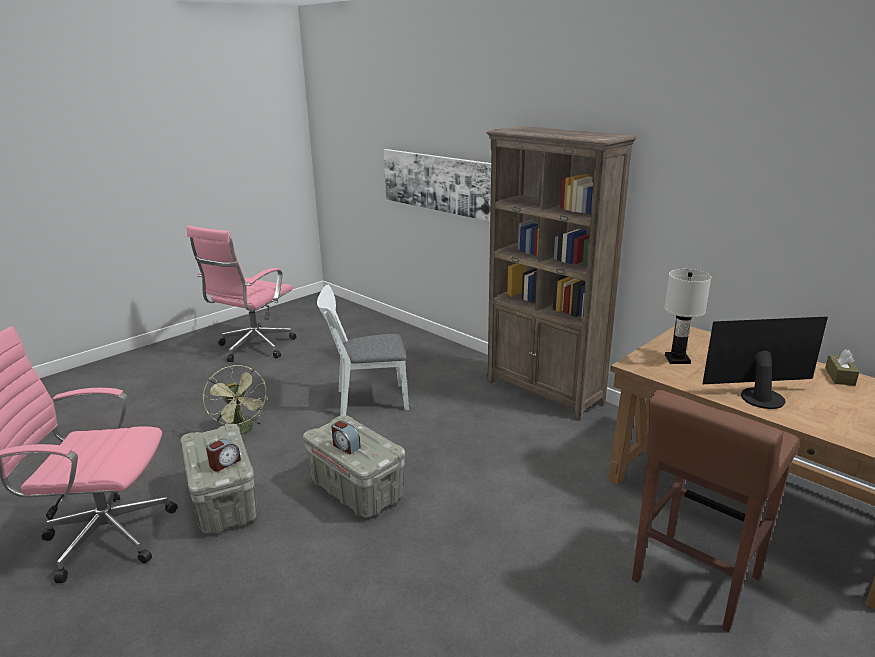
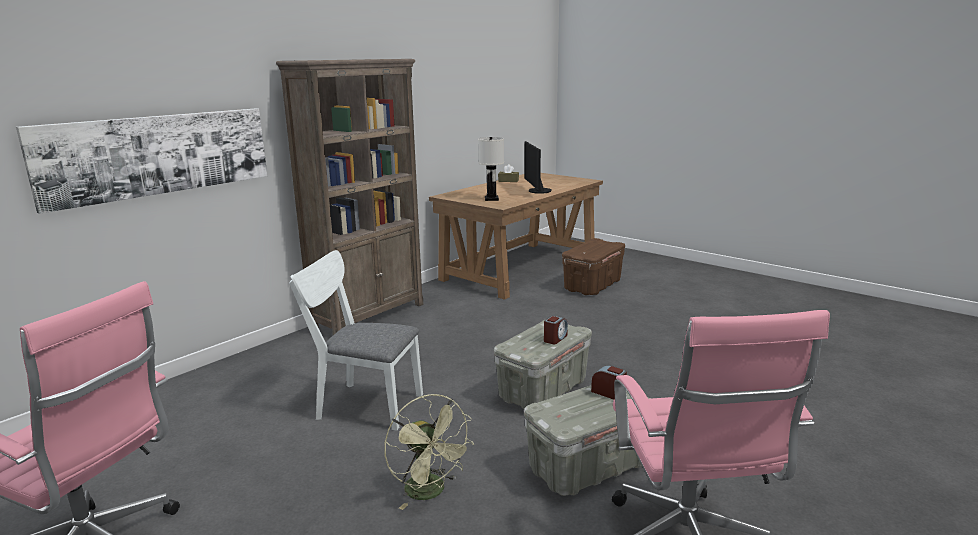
camera: 95 degrees left, 5 degrees down
green fan [203,365,268,434] -> green fan turned 90 degrees clockwise [385,394,474,510]
white chair [317,285,409,416] -> white chair turned 120 degrees clockwise [289,250,423,430]
brown stool [632,390,799,632] -> brown storage box [562,238,625,295]

